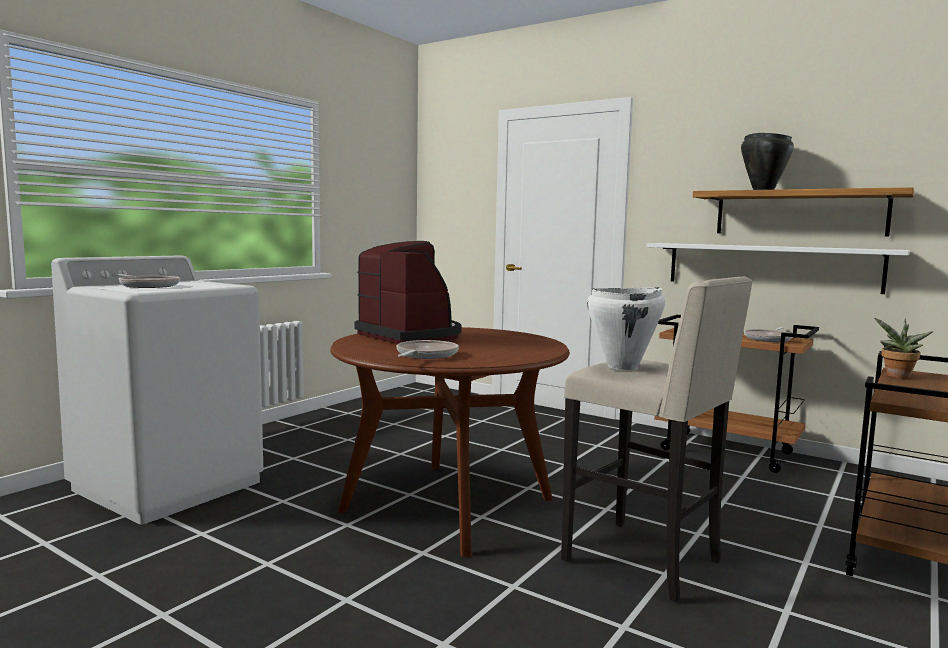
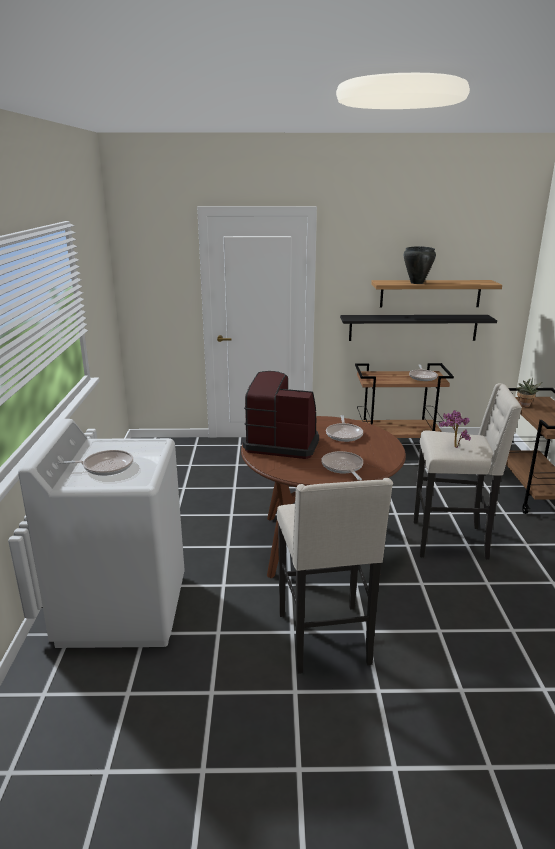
camera: 35 degrees left, 15 degrees up
white cooking pot [587,287,665,370] -> potted plant [439,410,471,448]
white shelf [647,243,910,294] -> black shelf [340,315,497,341]
none -> beige stool [277,478,393,674]
none -> frying pan [326,415,363,442]

